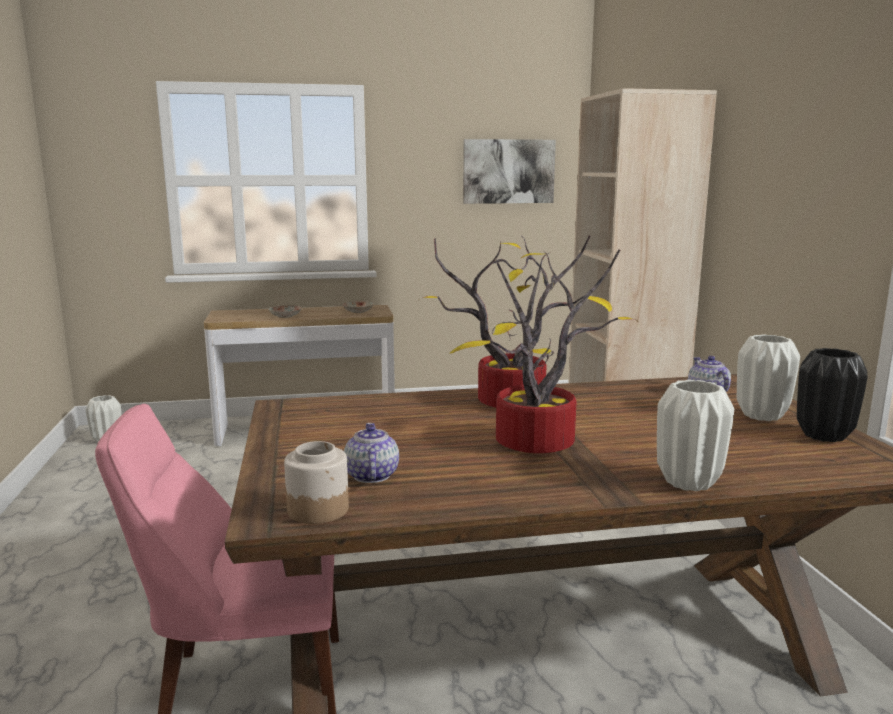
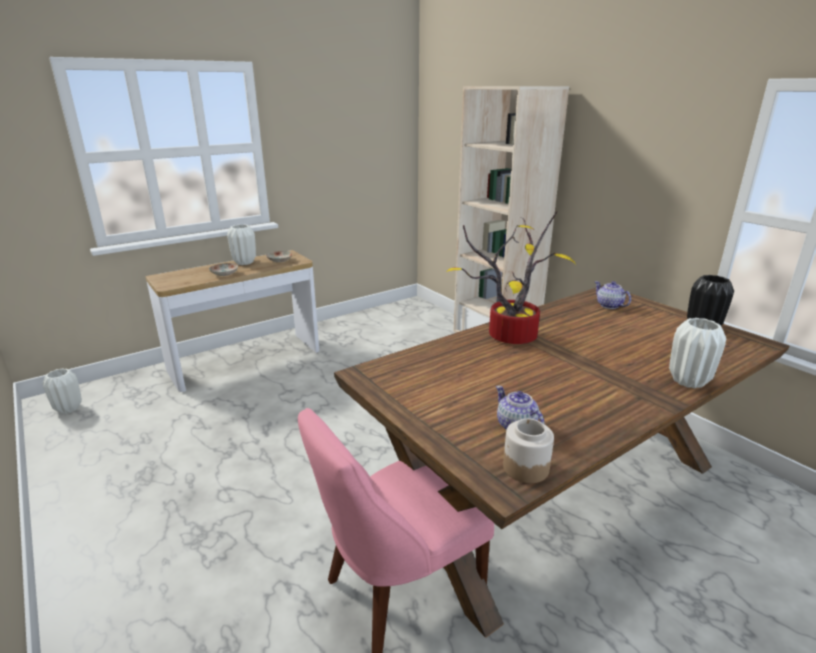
camera: 25 degrees left, 10 degrees up
potted plant [450,249,637,453] -> none
picture [463,139,556,204] -> none
white vase [737,334,800,421] -> white vase moved to [227,224,256,265]

